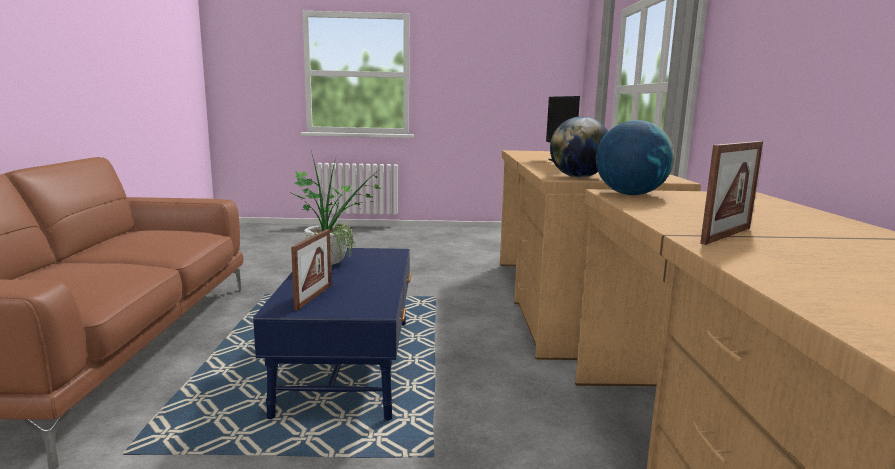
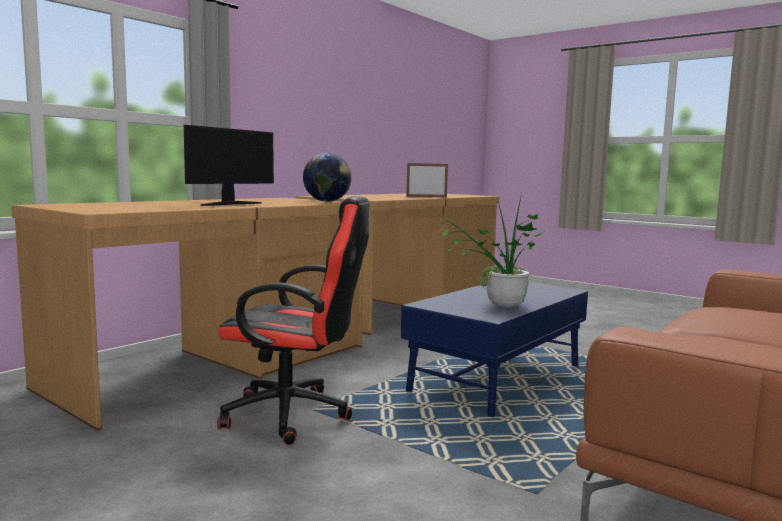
camera: 140 degrees left, 5 degrees down
picture frame [291,229,331,310] -> none
globe [596,120,674,195] -> none
none -> black office chair [217,196,370,445]

